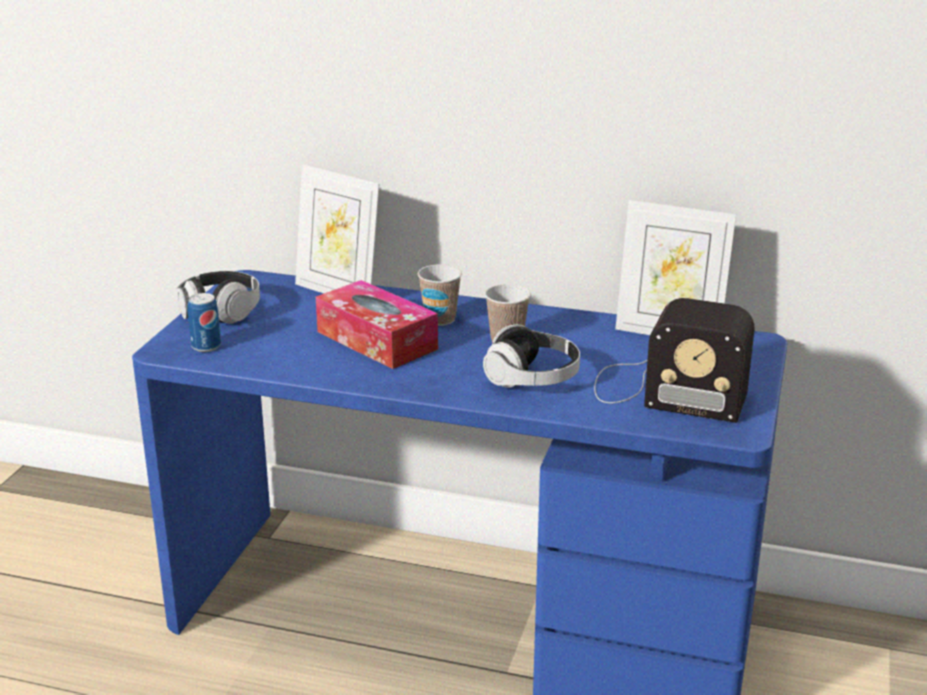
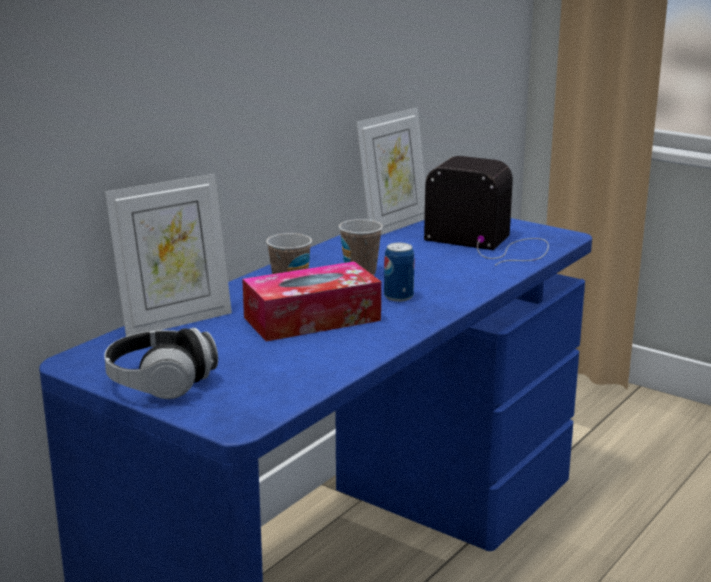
camera: 70 degrees left, 5 degrees down
can [188,293,221,352] -> can moved to [384,243,414,302]
headphones [483,324,580,388] -> none
radio [594,298,755,423] -> radio turned 105 degrees counterclockwise [424,156,549,266]

